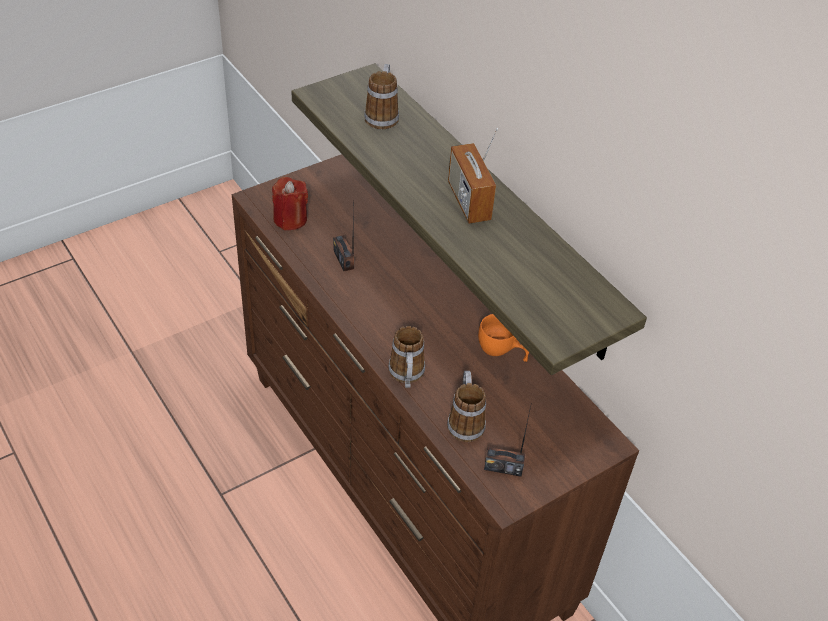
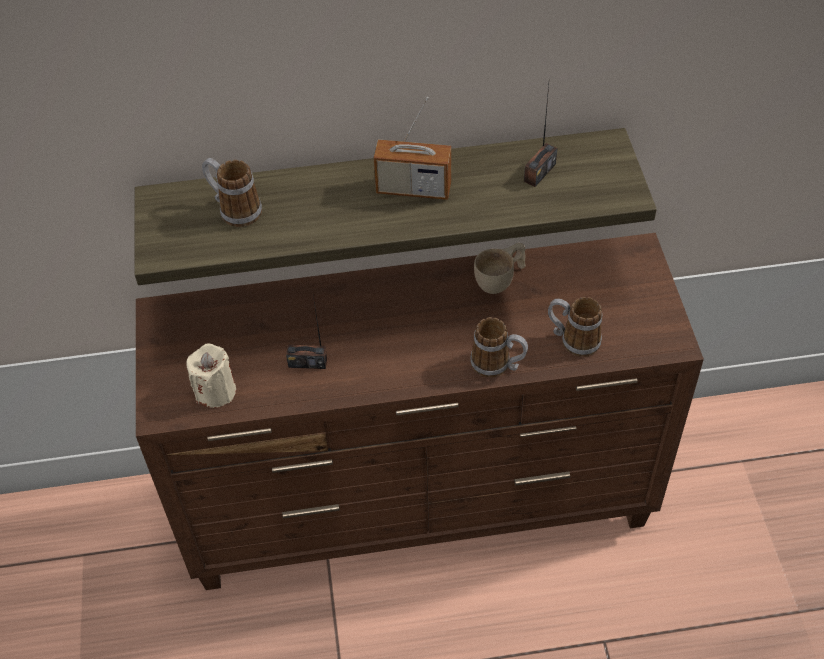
camera: 60 degrees left, 5 degrees up
red candle [272,177,308,230] -> beige candle [186,344,236,408]
orange cup [478,314,529,362] -> beige cup [474,243,526,294]
radio [484,402,532,477] -> radio moved to [524,85,557,187]

